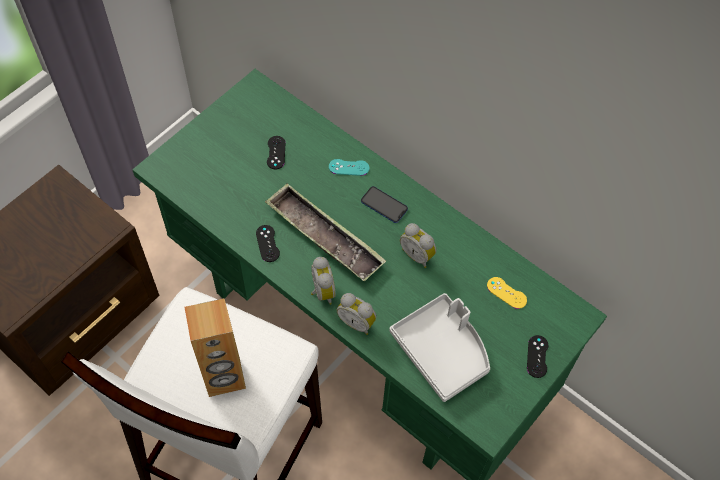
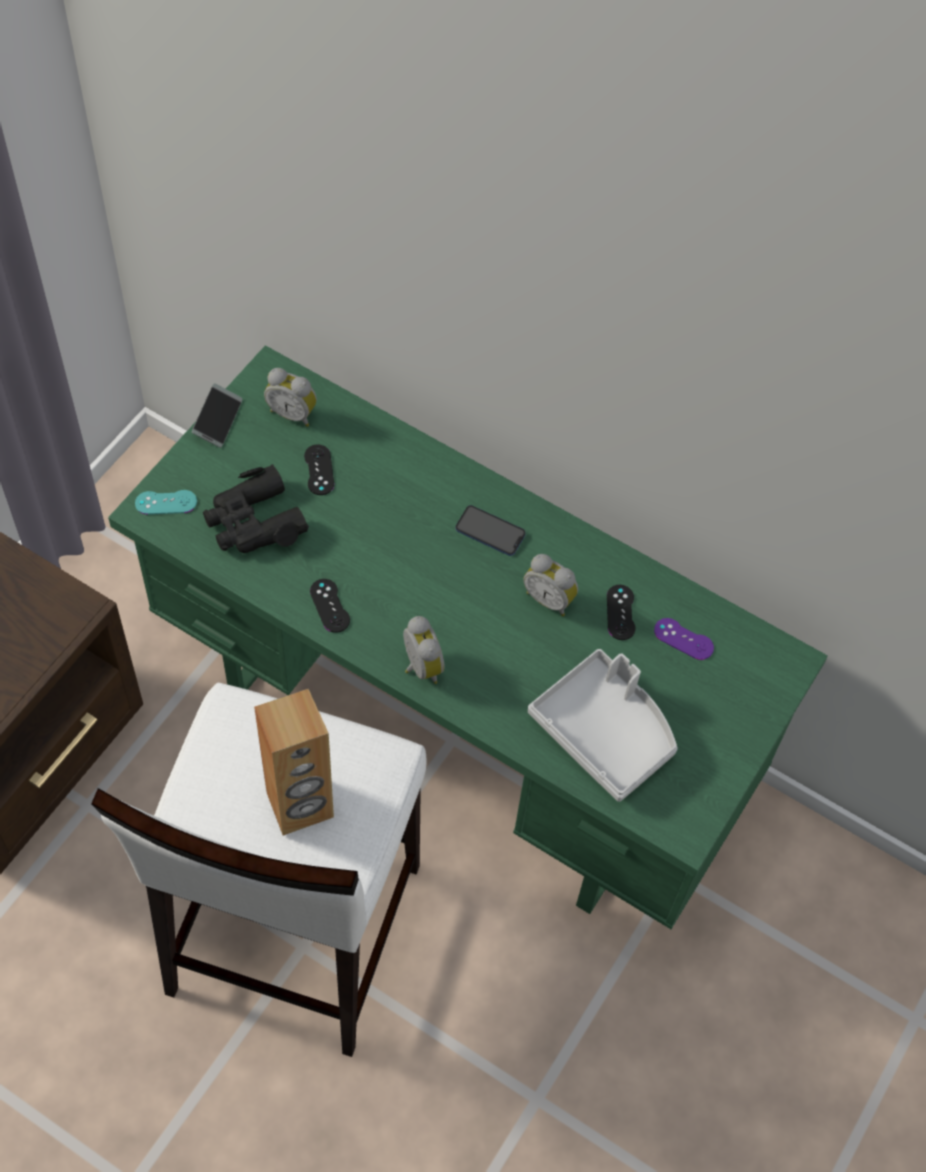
camera: 10 degrees left, 0 degrees up
tray [265,183,386,281] -> none
turquoise game controller [329,159,370,176] -> turquoise game controller moved to [135,490,197,515]
alarm clock [337,293,376,335] -> alarm clock moved to [264,368,317,427]
yellow game controller [487,277,527,309] -> purple game controller [654,618,714,660]
black game controller [527,335,548,378] -> black game controller moved to [607,585,636,640]
none -> phone [192,383,243,448]
none -> black binoculars [203,464,309,553]

